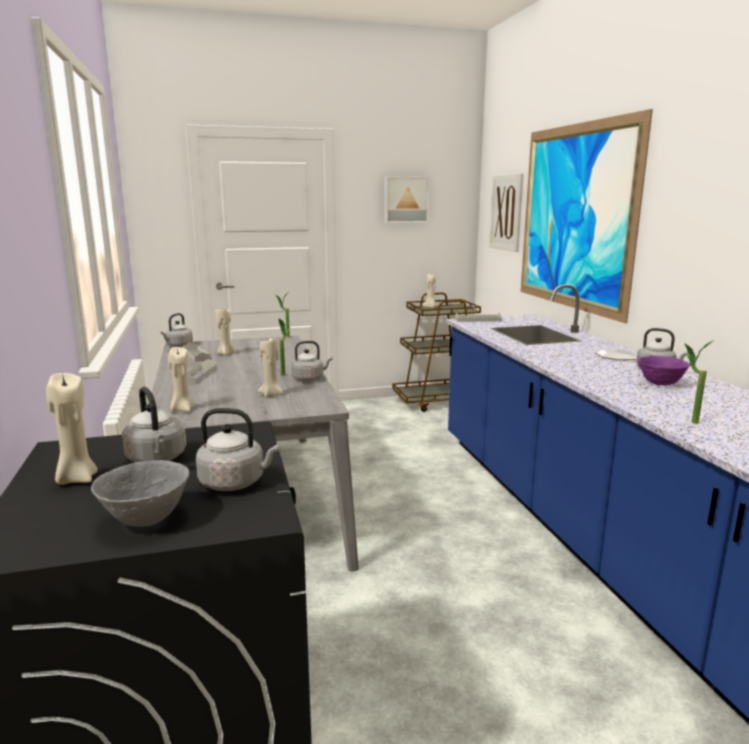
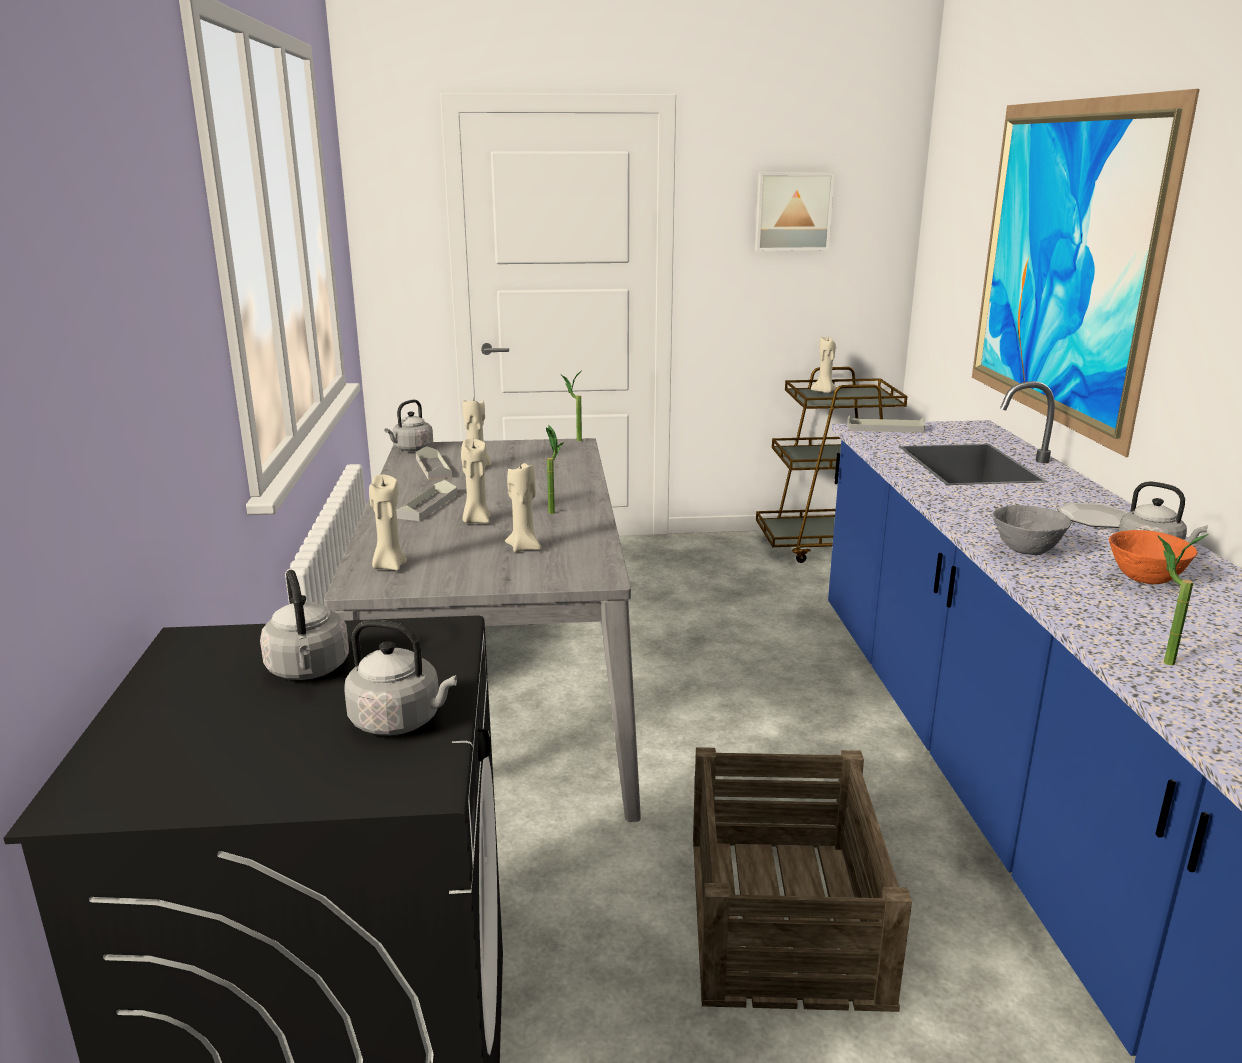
camera: 10 degrees right, 5 degrees up
beige candle [46,373,98,485] -> beige candle moved to [461,438,491,523]
grey bowl [91,460,189,527] -> grey bowl moved to [992,505,1071,555]
grey kettle [291,341,333,381] -> none
picture [489,173,524,252] -> none
purple bowl [638,356,690,386] -> orange bowl [1109,530,1198,584]
none -> crate [693,747,912,1012]

